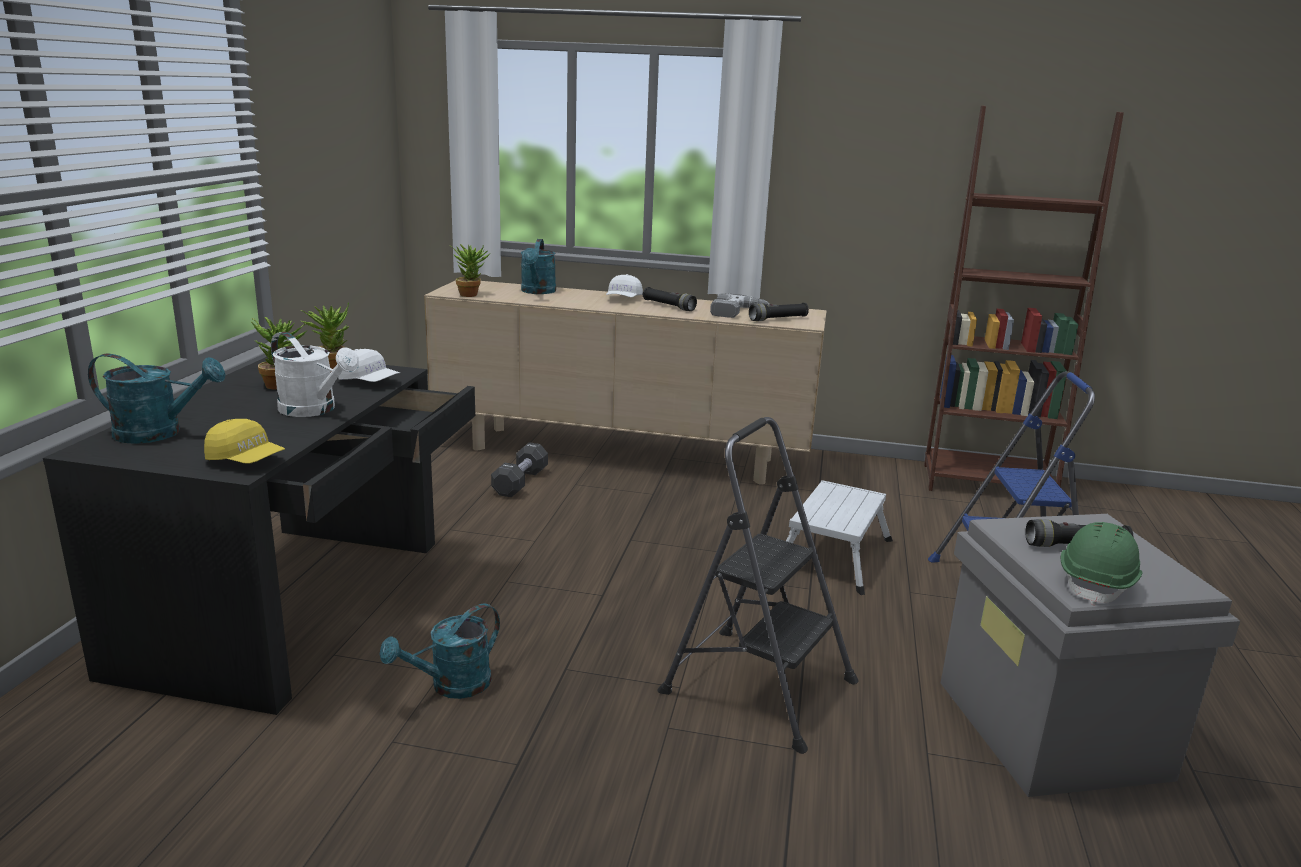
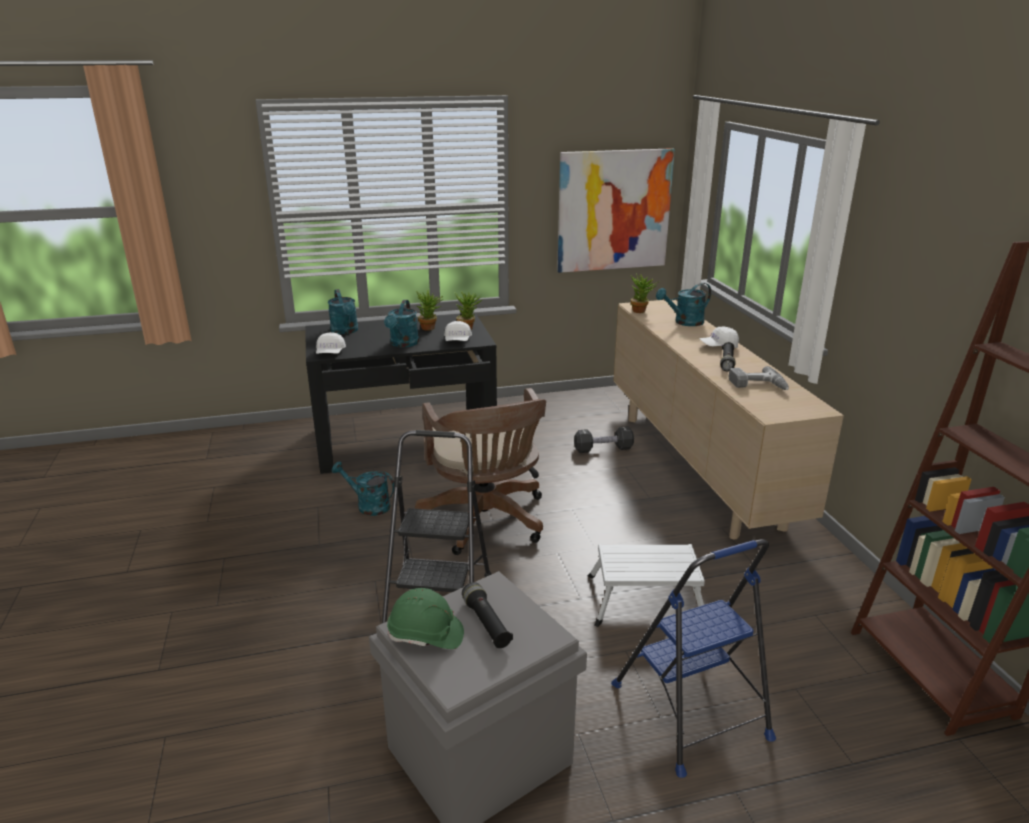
camera: 65 degrees right, 5 degrees up
yellow cap [204,419,285,464] -> white cap [316,332,346,354]
white watering can [271,332,359,417] -> turquoise watering can [384,300,419,347]
black flashlight [749,303,809,321] -> none
none -> brown office chair [415,388,546,555]
none -> picture [557,148,675,273]

